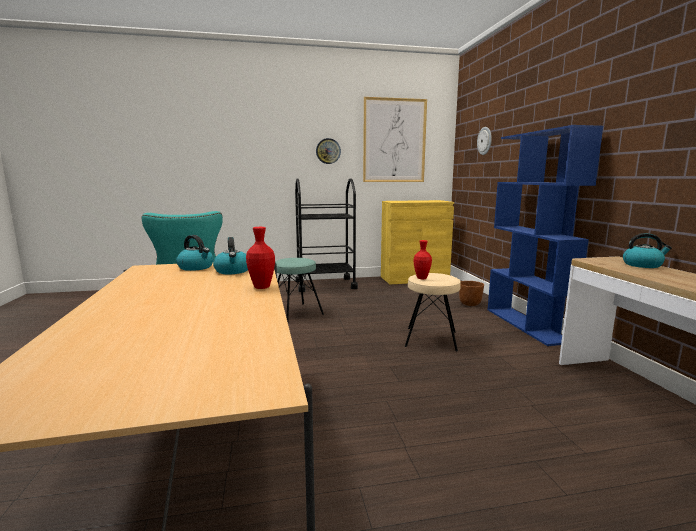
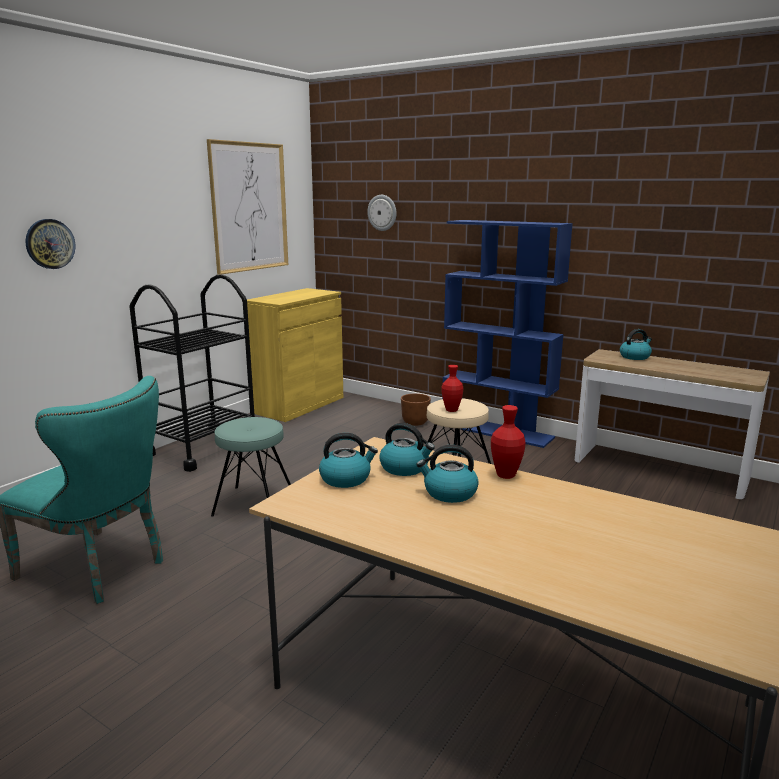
camera: 45 degrees left, 5 degrees up
wall clock [316,138,341,164] -> wall clock moved to [25,219,76,269]
none -> kettle [416,445,479,503]

